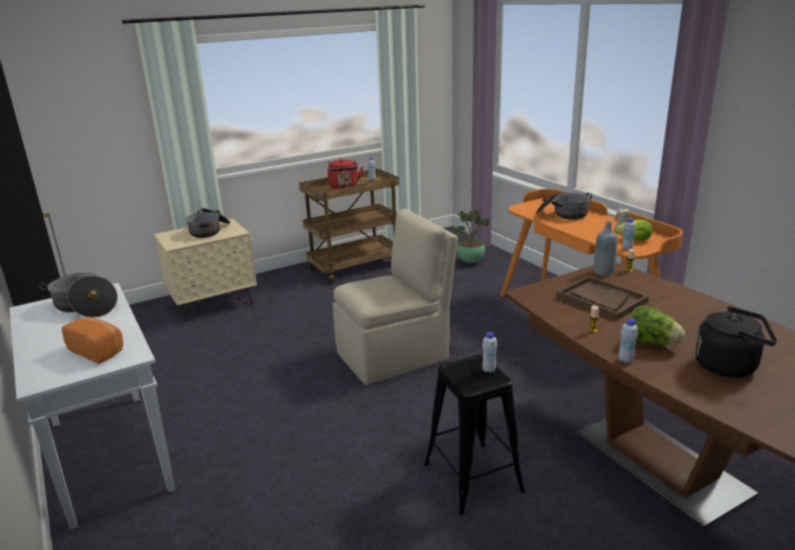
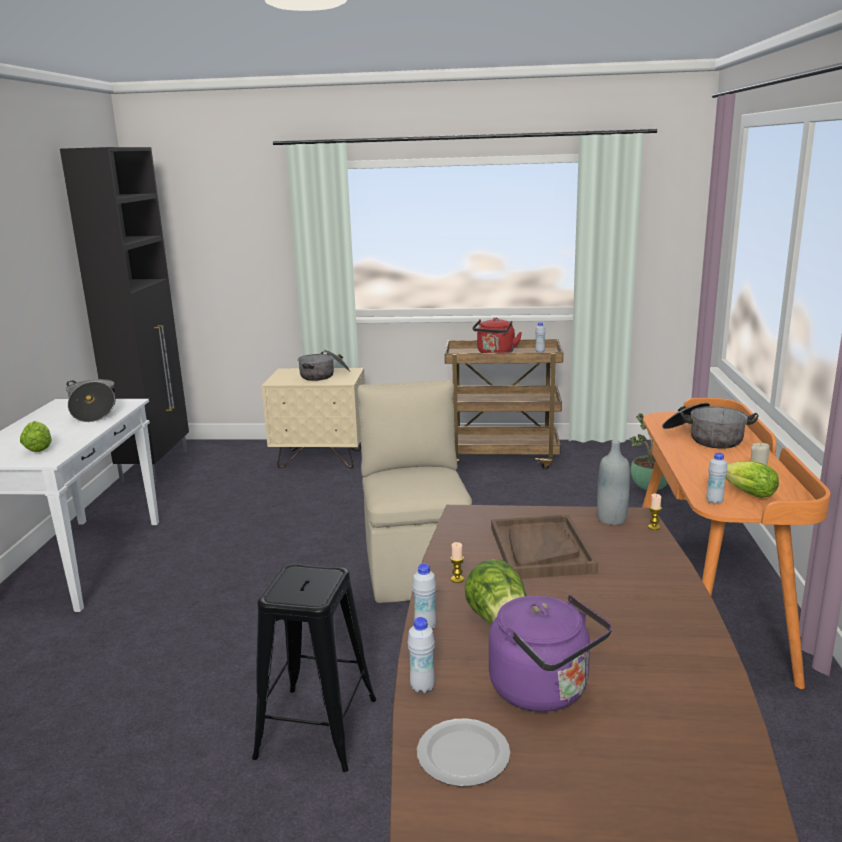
camera: 35 degrees right, 5 degrees down
bread [61,317,123,364] -> lettuce [20,421,52,452]
beige chair [333,209,458,385] -> beige chair turned 105 degrees counterclockwise [357,379,472,603]
white bottle [482,332,497,373] -> white bottle moved to [408,617,435,693]
black kettle [695,307,777,377] -> purple kettle [489,594,612,712]
none -> plate [417,718,510,787]

